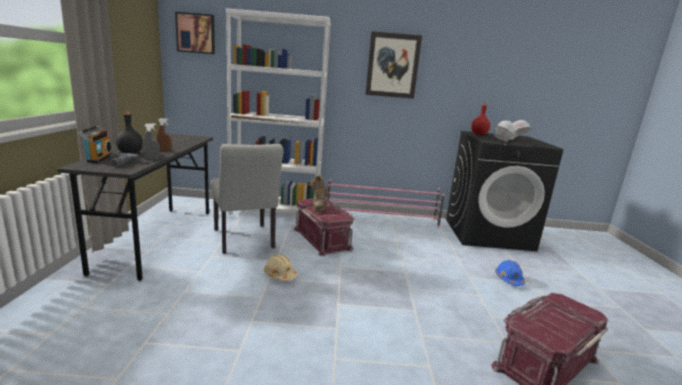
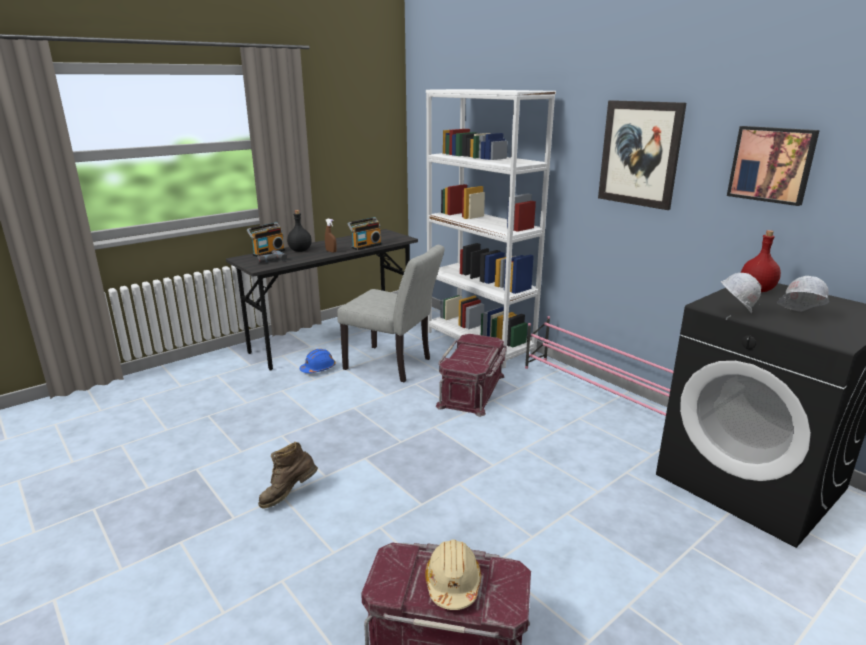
camera: 50 degrees right, 5 degrees up
grey spray bottle [143,123,160,160] -> none
picture [175,12,215,54] -> picture moved to [727,126,820,206]
grey chair [211,144,283,254] -> grey chair turned 90 degrees counterclockwise [337,245,445,382]
beige hard hat [264,254,297,281] -> beige hard hat moved to [425,540,481,610]
brown boot [309,175,329,212] -> brown boot moved to [258,442,318,509]
blue hard hat [495,260,525,286] -> blue hard hat moved to [300,349,336,373]
none -> radio [347,217,382,250]

